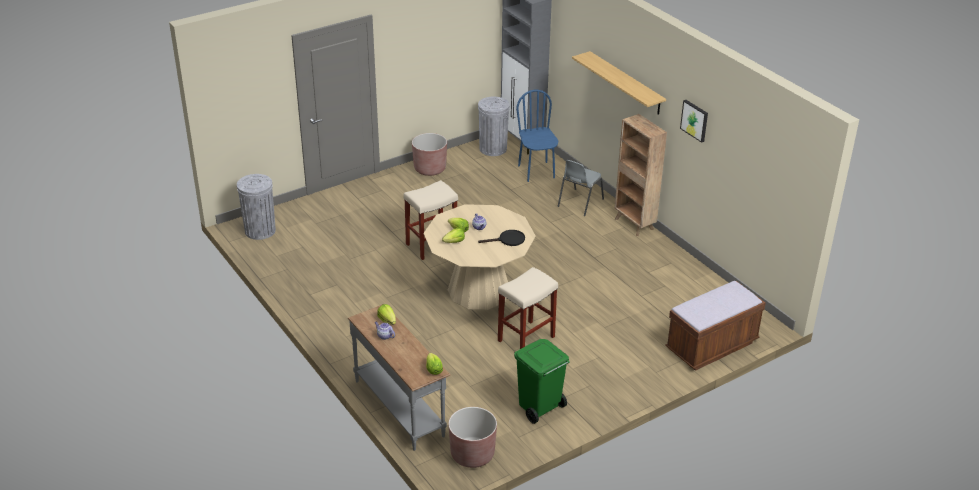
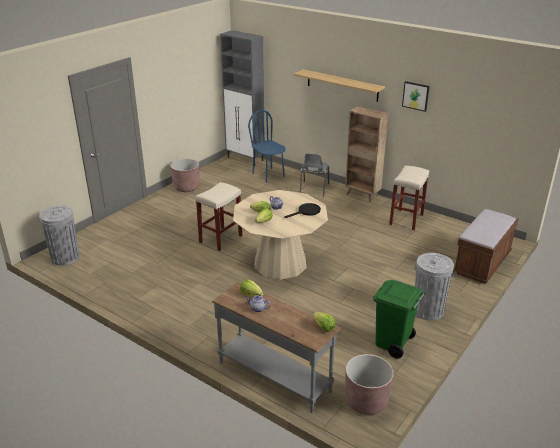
camera: 20 degrees left, 5 degrees down
grey trash can [478,97,510,156] -> grey trash can moved to [414,253,454,321]
beige stool [498,267,558,349] -> beige stool moved to [389,166,429,230]

